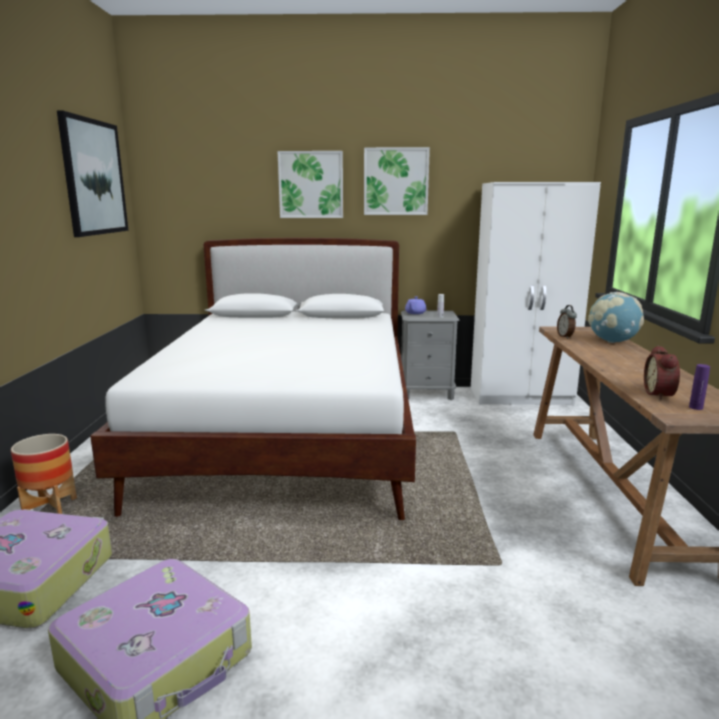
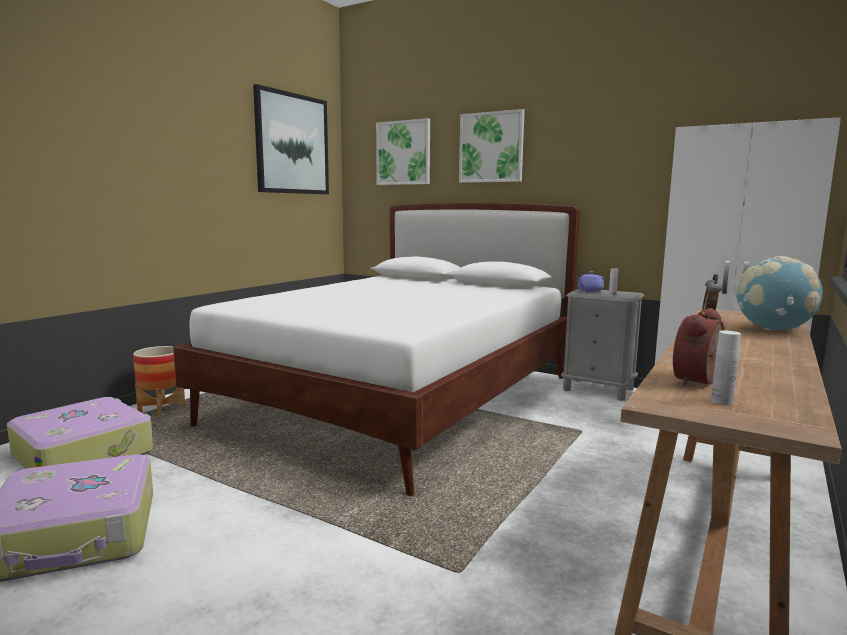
camera: 30 degrees right, 5 degrees down
picture [364,147,430,215] -> picture moved to [376,118,430,185]
purple bottle [689,364,710,410] -> white bottle [711,330,741,405]

